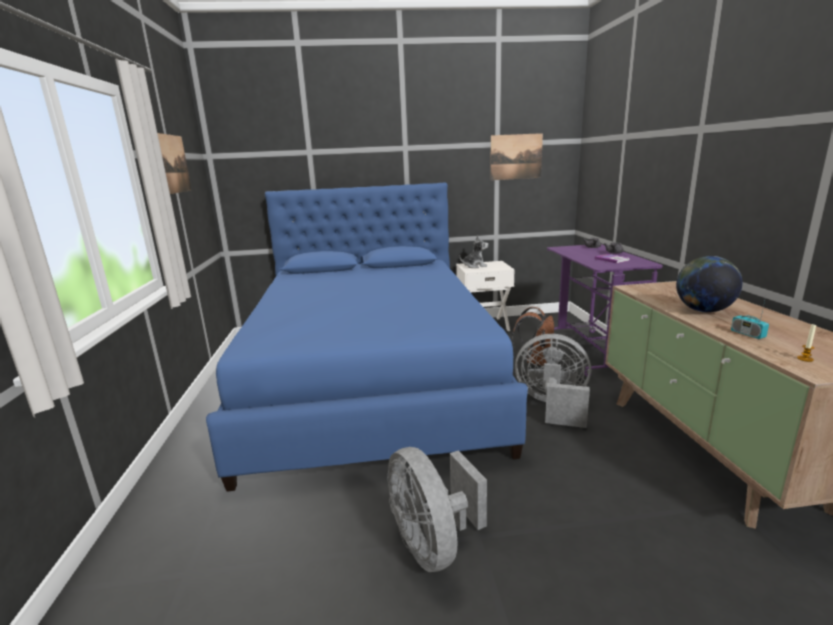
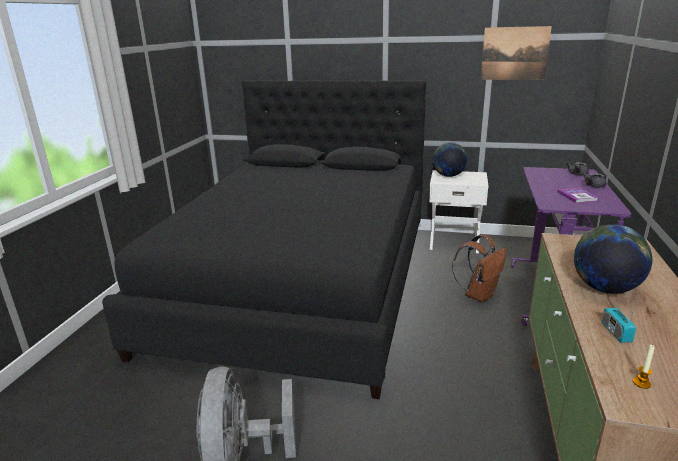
camera: 20 degrees right, 5 degrees up
picture [157,133,192,194] -> none
blue bed [206,183,528,492] -> black bed [102,80,426,399]
plush toy [460,236,488,268] -> globe [433,142,467,177]
grey fan [515,334,591,428] -> none

